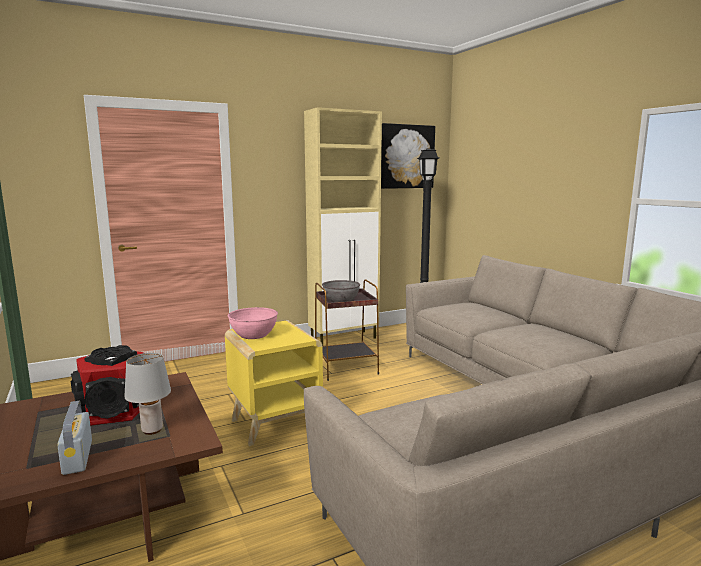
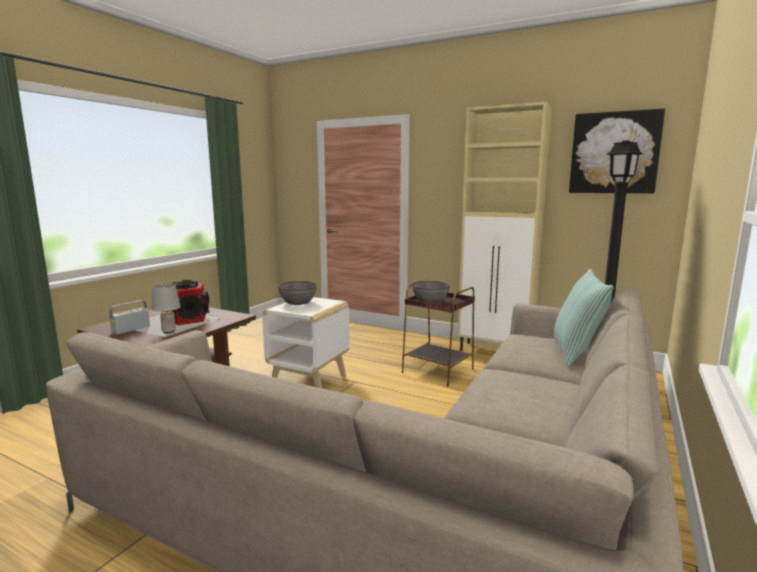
camera: 55 degrees right, 0 degrees up
yellow side table [225,321,323,446] -> white side table [262,297,350,389]
pink bowl [228,307,278,339] -> grey bowl [277,281,317,305]
none -> pillow [553,269,614,367]

